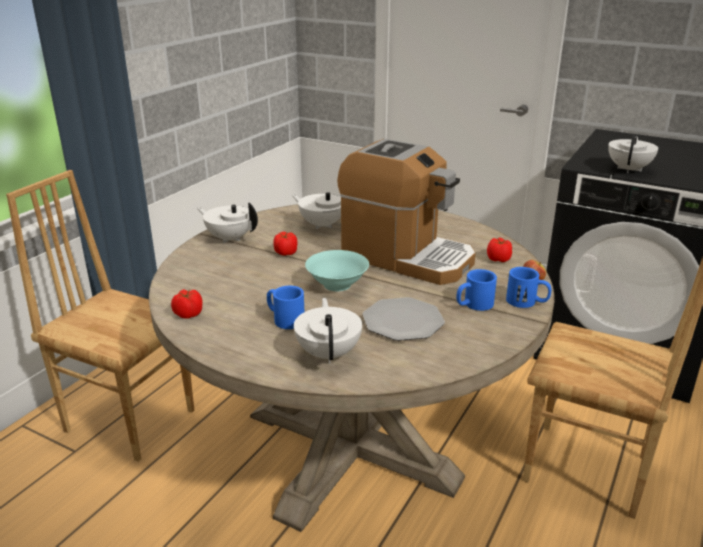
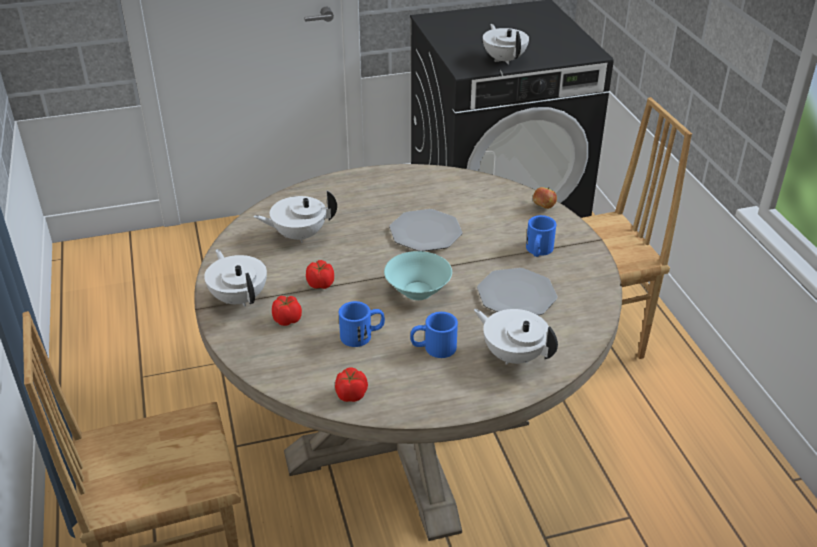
camera: 45 degrees left, 10 degrees up
white teapot [197,202,258,243] -> white teapot turned 75 degrees clockwise [204,249,267,307]
coffee machine [337,139,476,285] -> plate [389,209,463,251]
tomato [487,238,512,262] -> tomato moved to [272,296,302,326]
blue mug [506,267,551,308] -> blue mug moved to [339,301,385,347]

